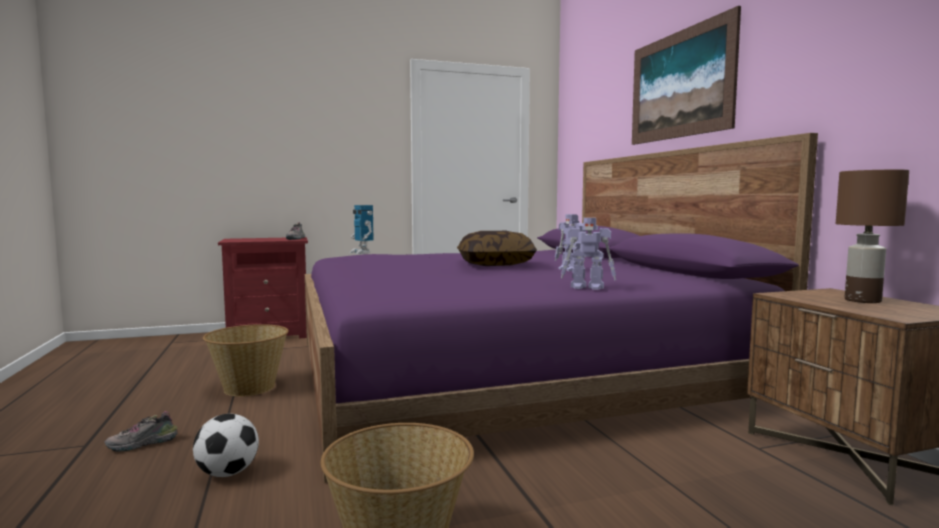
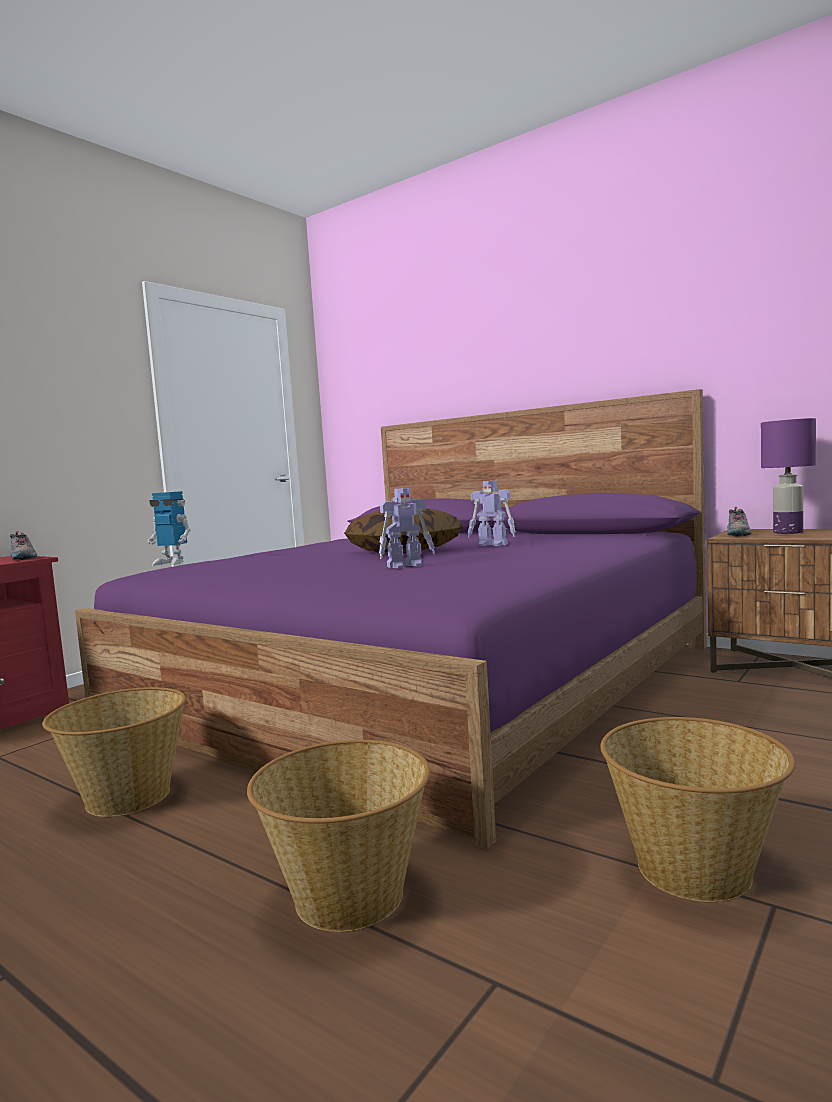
camera: 35 degrees left, 0 degrees up
shoe [105,411,177,452] -> shoe moved to [727,507,751,537]
football [193,414,259,477] -> basket [247,740,430,932]
toy robot [561,218,616,290] -> toy robot moved to [379,488,435,568]
picture [632,6,741,145] -> none
brown table lamp [836,170,909,303] -> purple table lamp [761,418,816,534]

